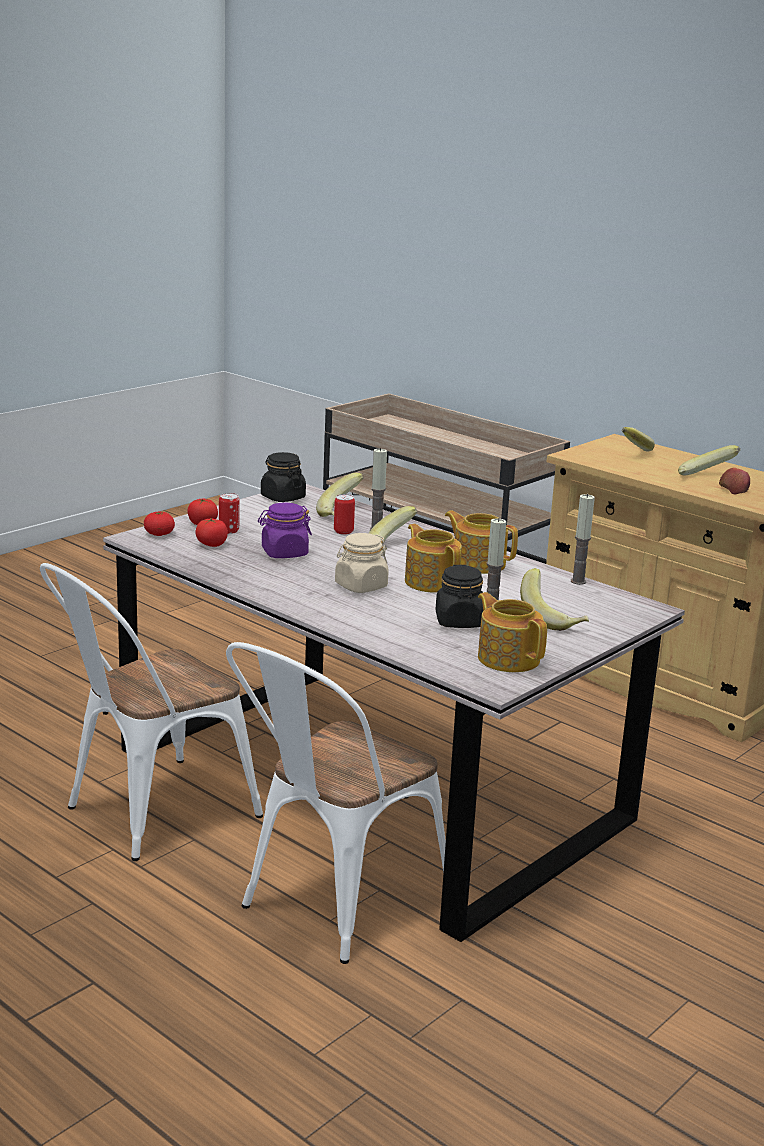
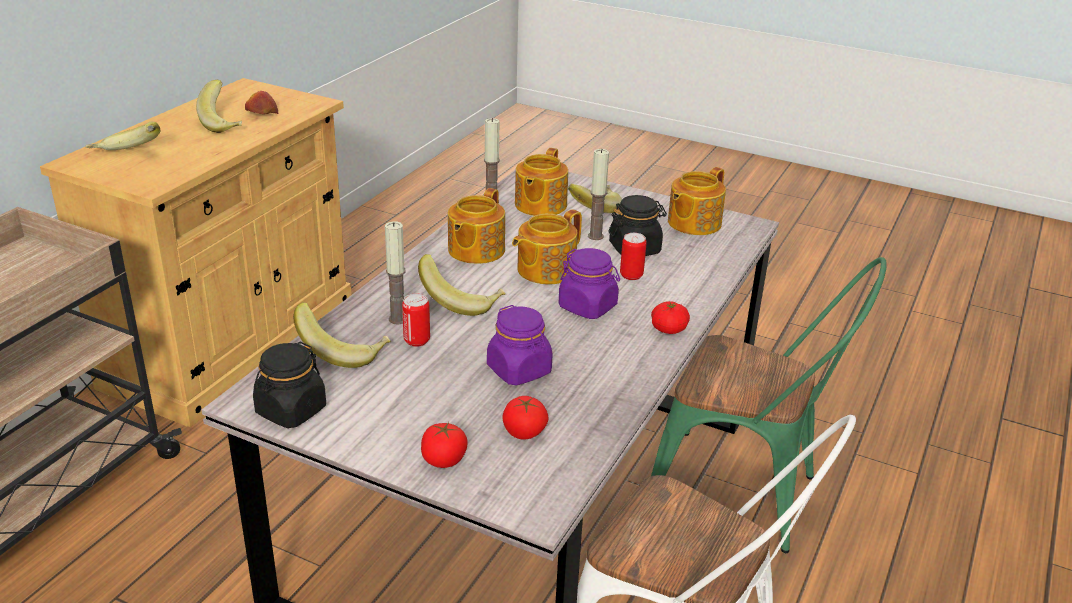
camera: 105 degrees left, 10 degrees up
tomato [144,512,175,536] -> tomato moved to [651,301,690,334]
can [219,493,240,534] -> can moved to [620,233,647,280]
white chair [226,642,446,964] -> green chair [651,257,887,553]
beige jar [335,533,389,593] -> purple jar [559,248,620,319]
none -> teapot [515,148,568,216]

